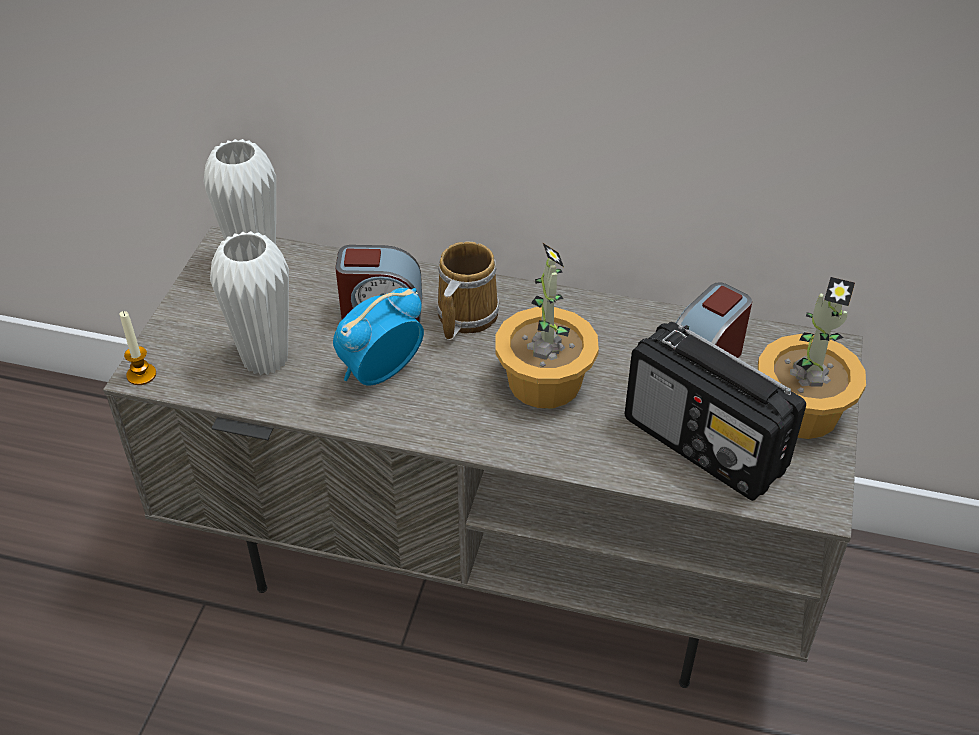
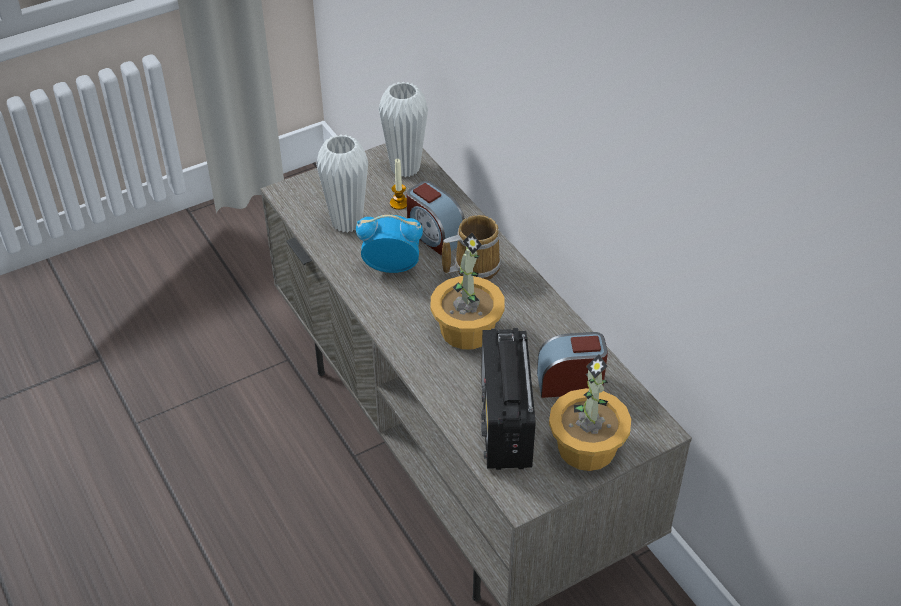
camera: 45 degrees right, 0 degrees up
candle [119,311,156,385] -> candle moved to [390,159,407,210]

